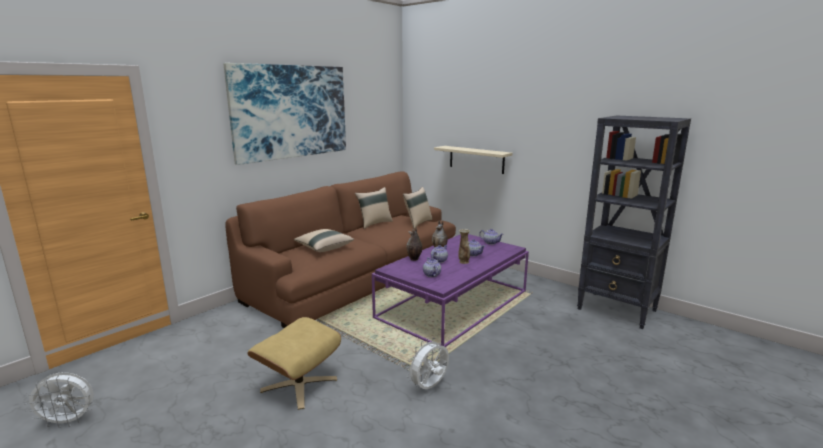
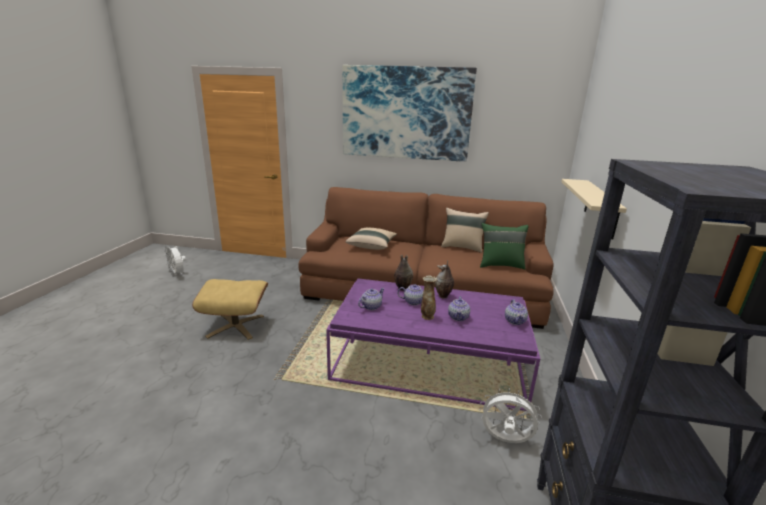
camera: 60 degrees right, 5 degrees up
beige pillow [403,187,432,229] -> green pillow [480,223,528,269]
white fan [406,338,449,389] -> white fan moved to [479,388,542,443]

